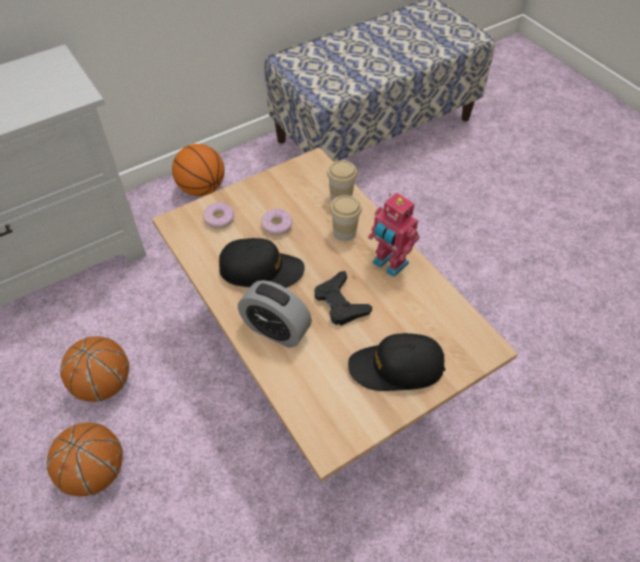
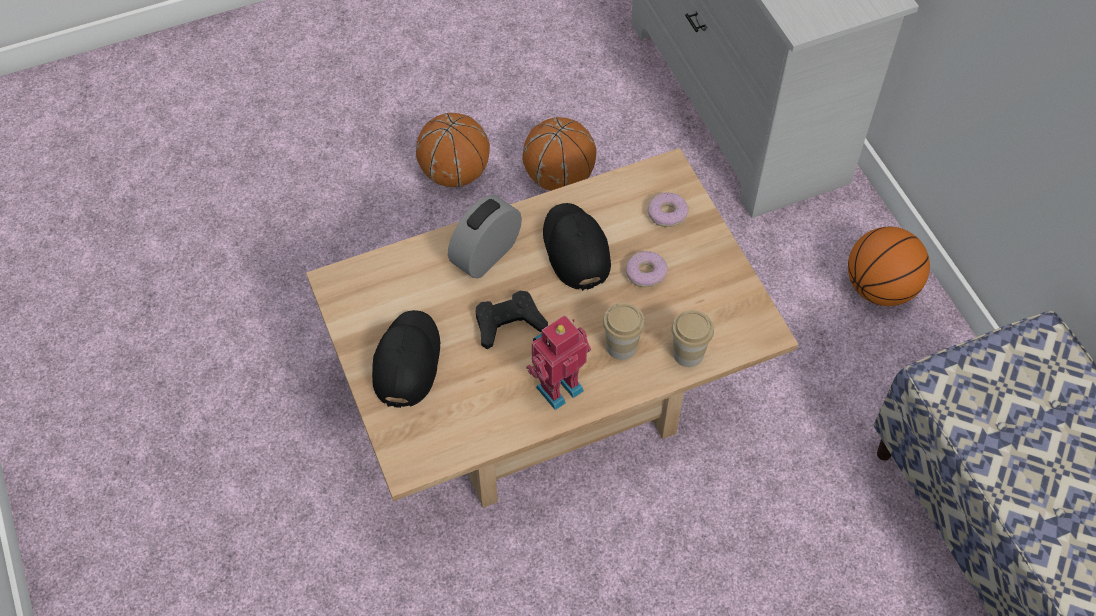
camera: 100 degrees right, 5 degrees up
black cap [219,238,304,288] -> black cap turned 150 degrees clockwise [543,203,611,291]

